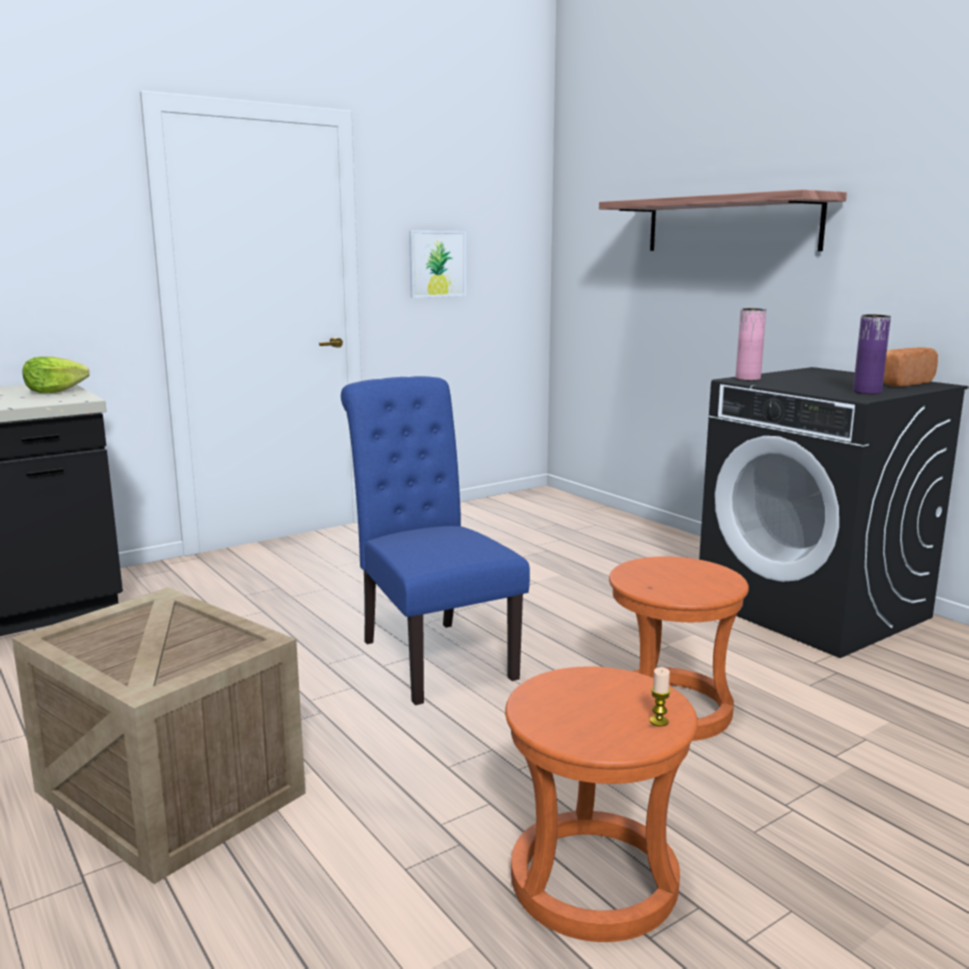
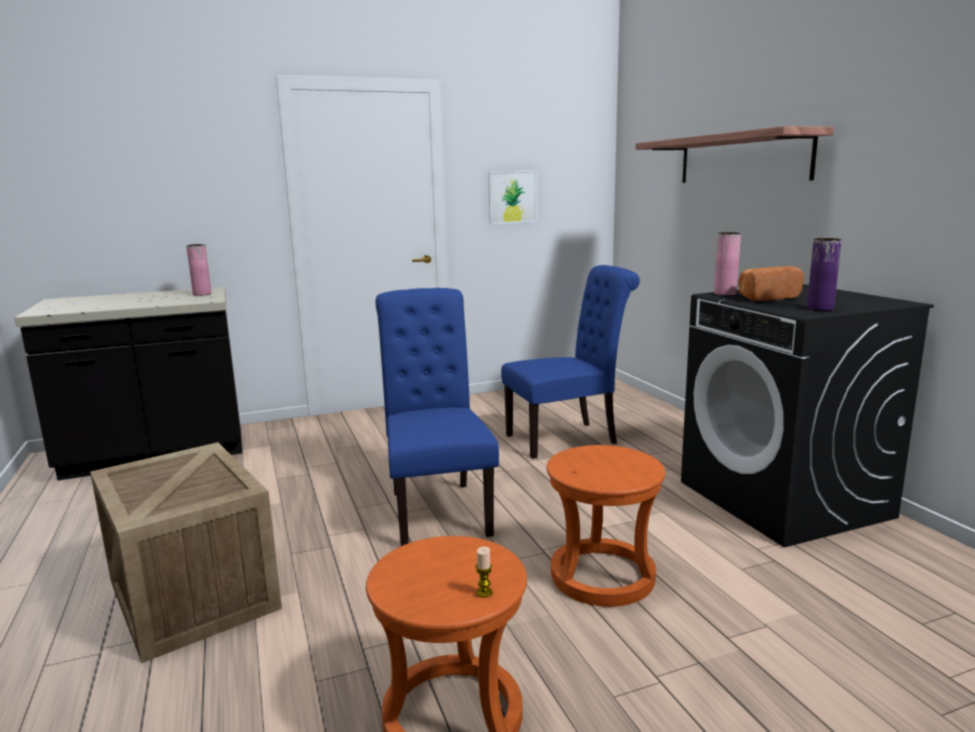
camera: 15 degrees right, 0 degrees up
lettuce [23,357,90,393] -> pink vase [186,244,212,296]
bread [883,347,938,387] -> bread moved to [738,266,804,301]
none -> blue chair [501,265,640,459]

